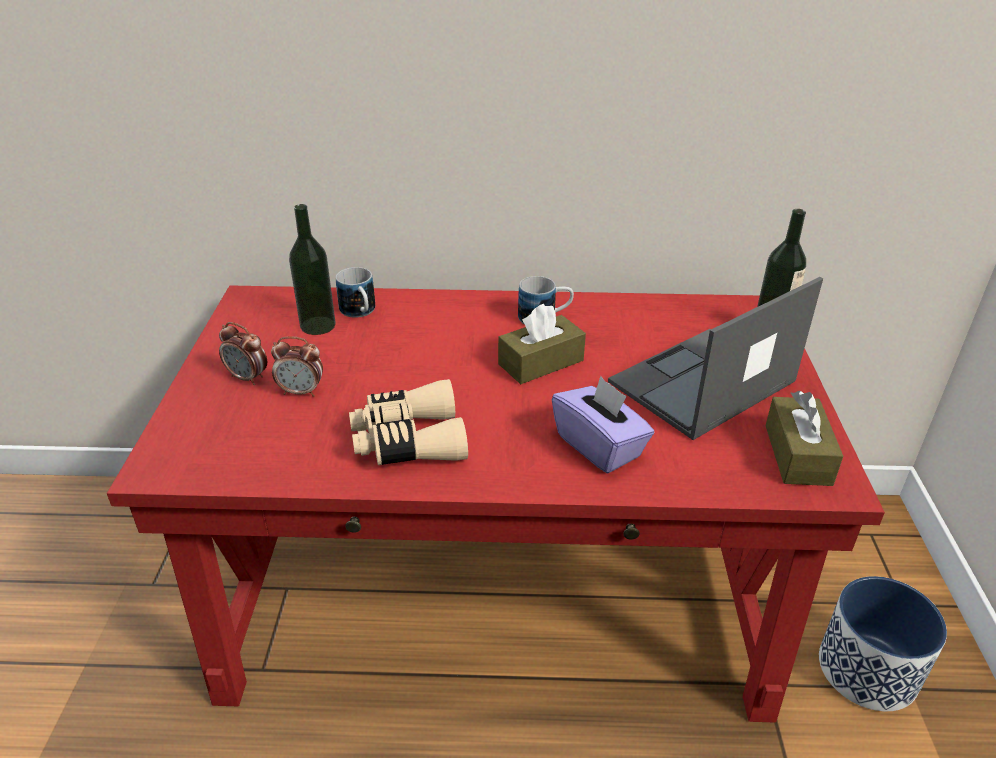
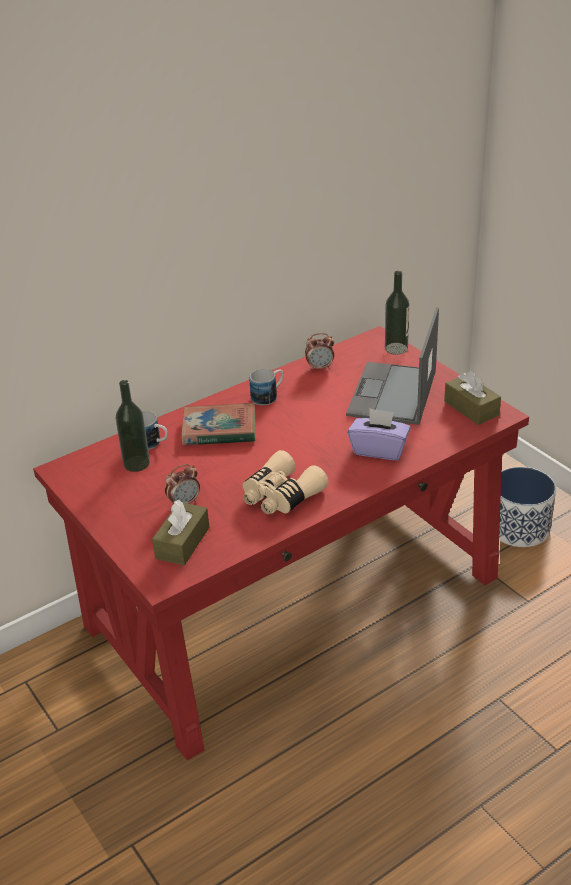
camera: 35 degrees left, 0 degrees up
alarm clock [219,322,267,385] -> alarm clock moved to [305,333,334,371]
brown tissue box [498,304,586,384] -> brown tissue box moved to [152,500,209,565]
none -> book [181,403,255,445]

